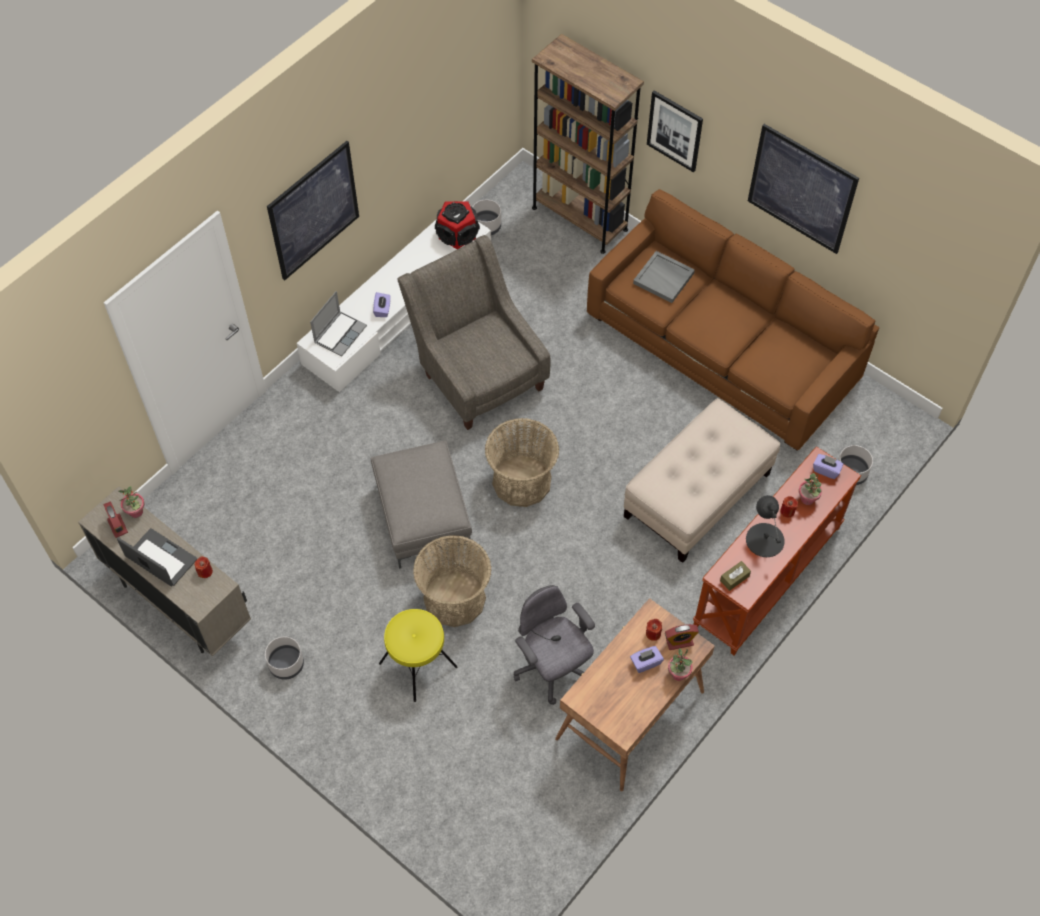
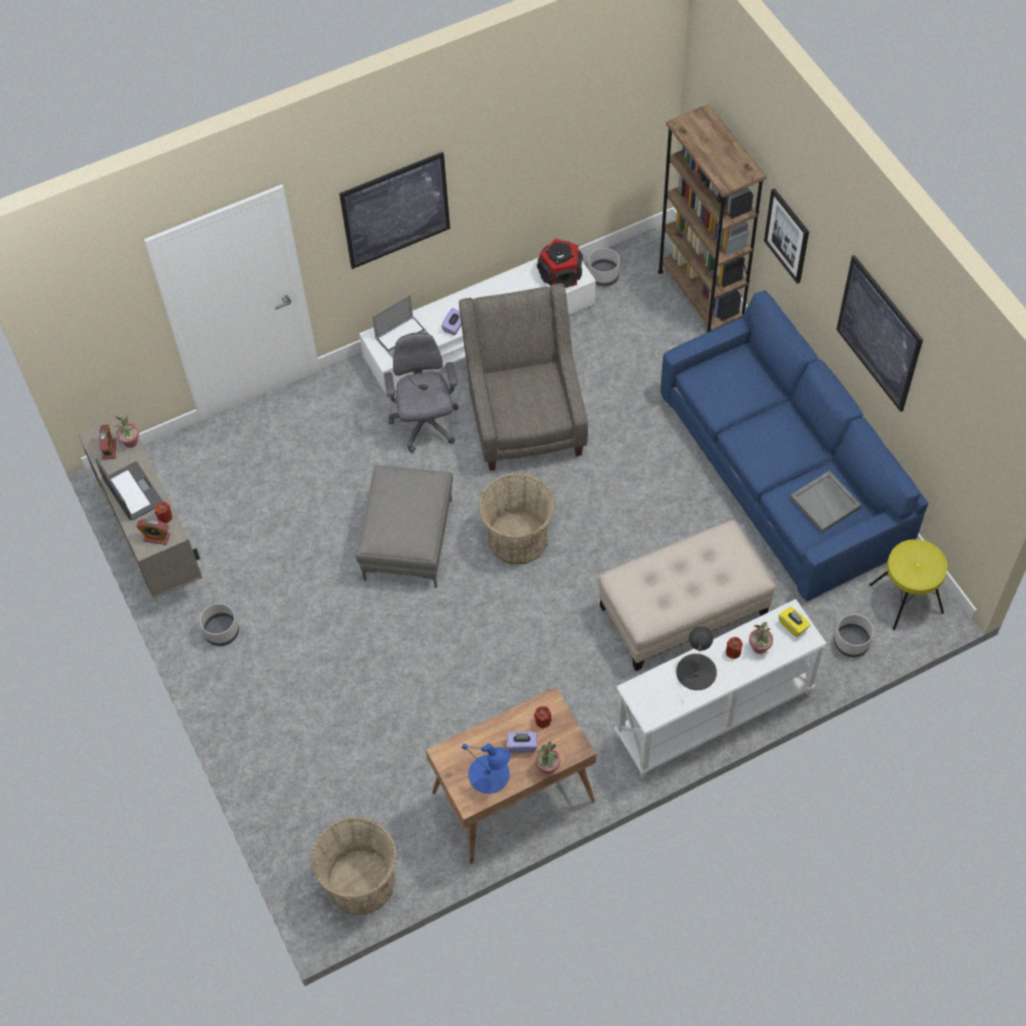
camera: 25 degrees right, 0 degrees up
yellow stool [379,609,458,702] -> yellow stool moved to [869,539,947,630]
basket [413,535,492,627] -> basket moved to [311,817,397,915]
grey office chair [514,585,595,705] -> grey office chair moved to [384,333,459,453]
brown sofa [587,189,879,451] -> blue sofa [661,290,928,602]
grey tray [633,251,695,303] -> grey tray moved to [790,471,861,533]
alarm clock [665,624,699,650] -> alarm clock moved to [136,519,170,545]
brown console table [693,446,861,655] -> white console table [615,599,827,778]
brown tissue box [720,561,751,591] -> none
purple tissue box [813,454,843,479] -> yellow tissue box [778,607,811,637]
none -> blue table lamp [462,743,511,794]

